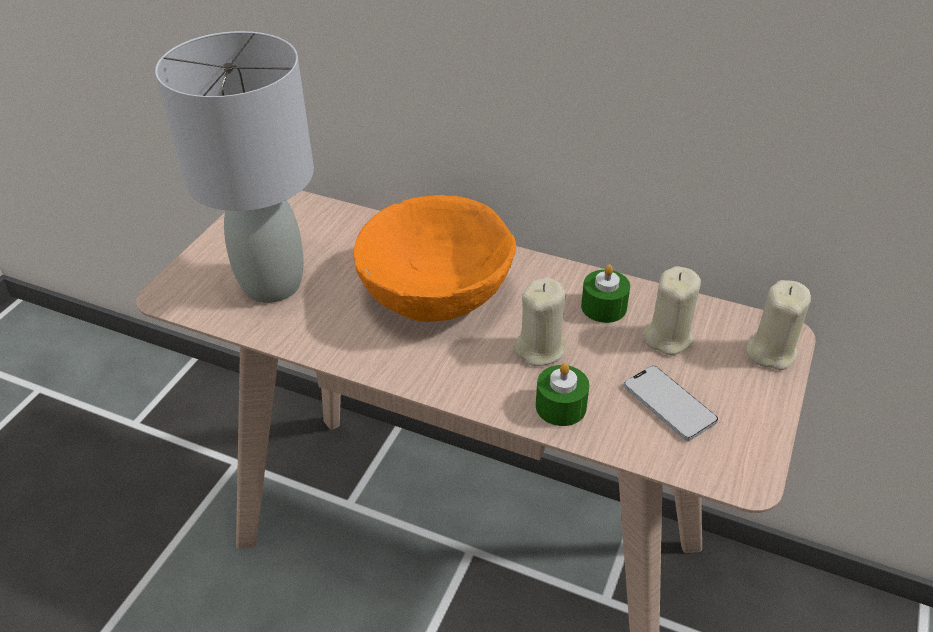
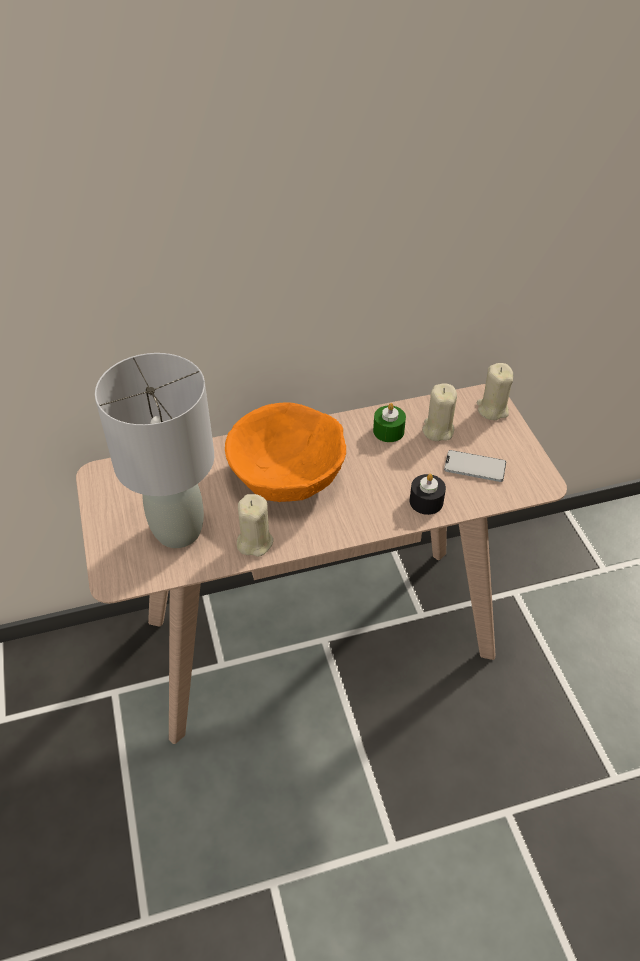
camera: 40 degrees left, 5 degrees up
beige candle [513,277,566,366] -> beige candle moved to [237,494,273,557]
green candle [536,363,589,426] -> black candle [410,474,446,515]

